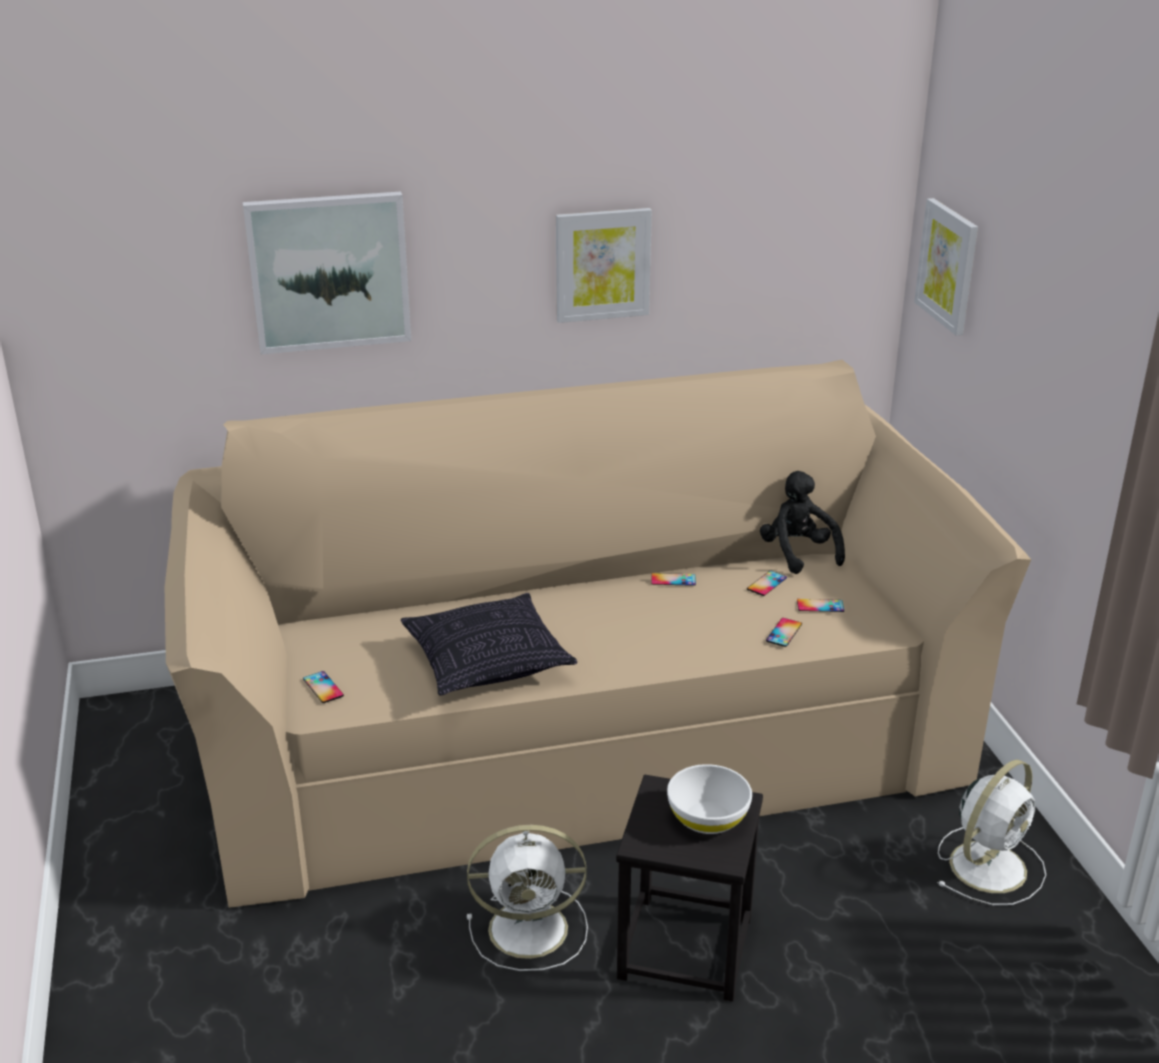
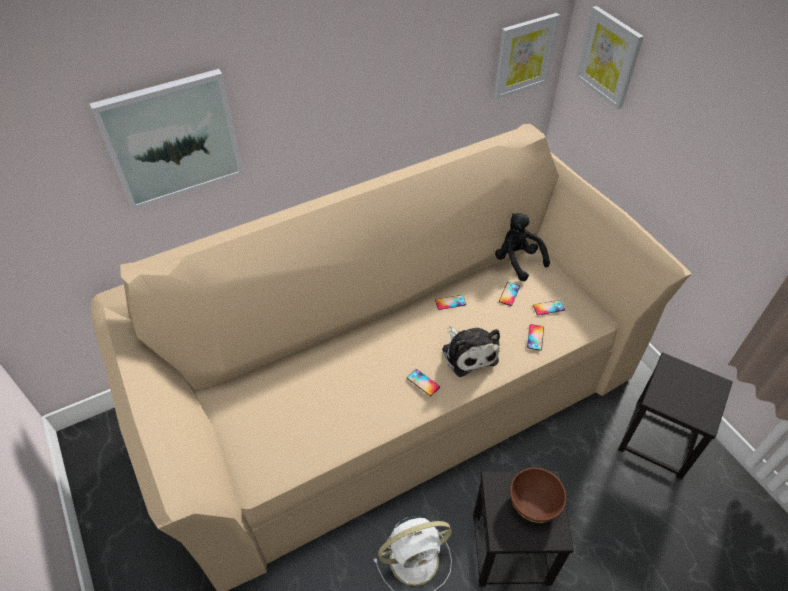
camera: 15 degrees left, 20 degrees up
phone [303,671,344,703] -> phone moved to [407,369,440,396]
pillow [401,593,577,696] -> none
picture [556,208,652,323] -> picture moved to [493,13,560,99]
white bowl [667,764,752,834] -> brown bowl [510,468,566,523]
white fan [937,760,1046,905] -> black stool [618,352,732,480]
none -> plush toy [442,327,500,377]

